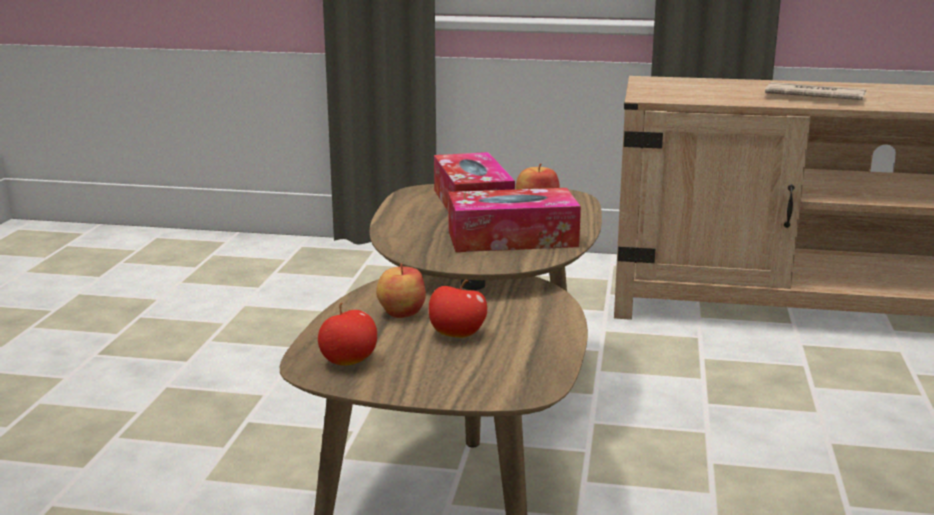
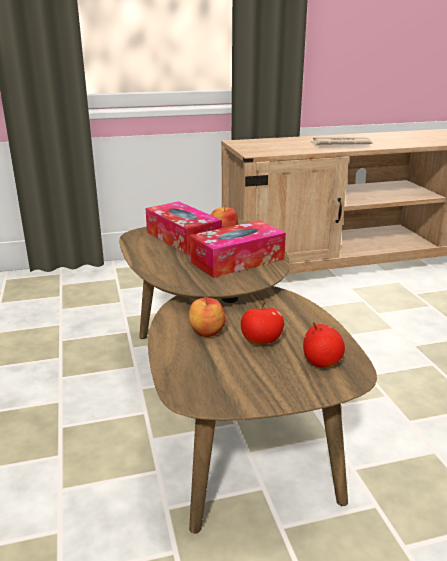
camera: 25 degrees left, 5 degrees up
apple [318,303,377,365] -> apple moved to [303,322,345,367]

